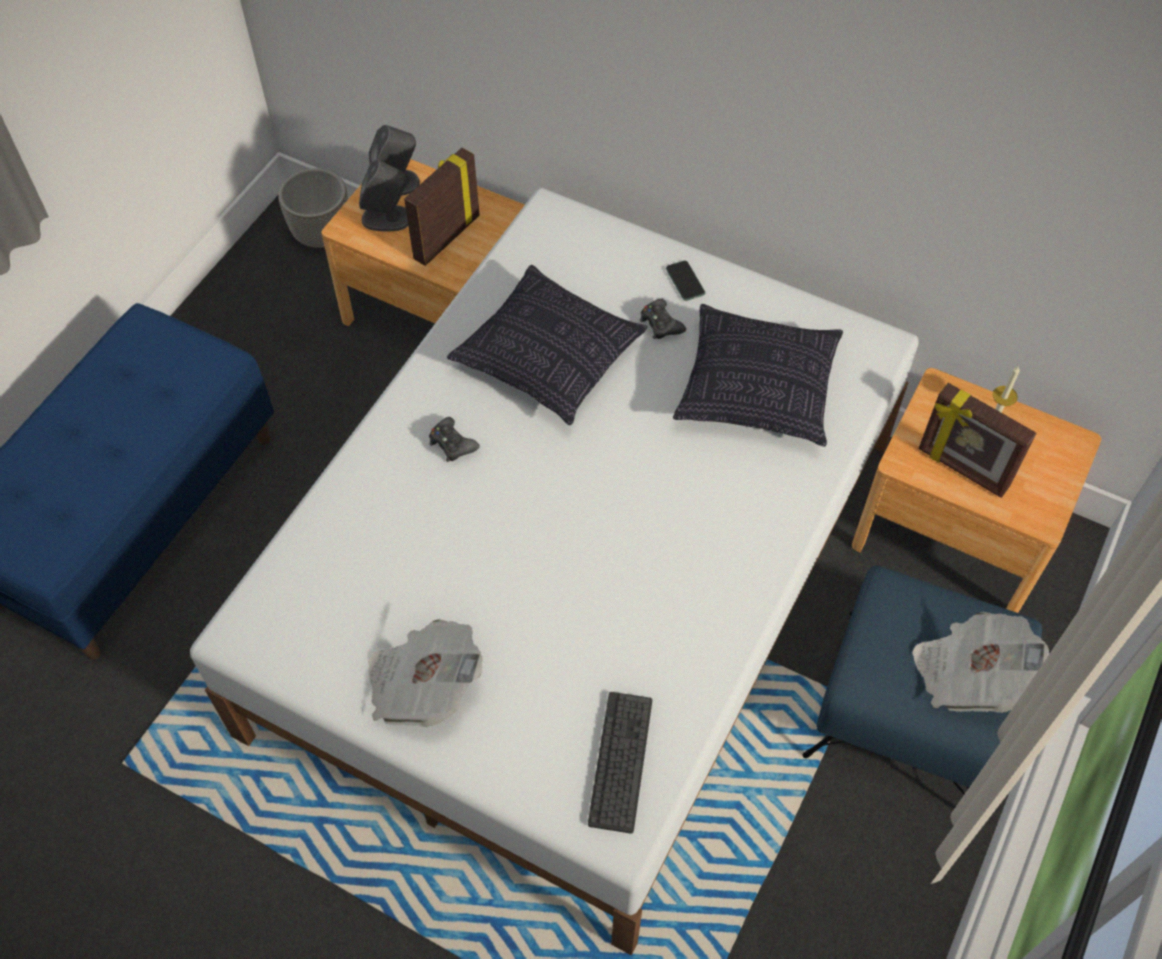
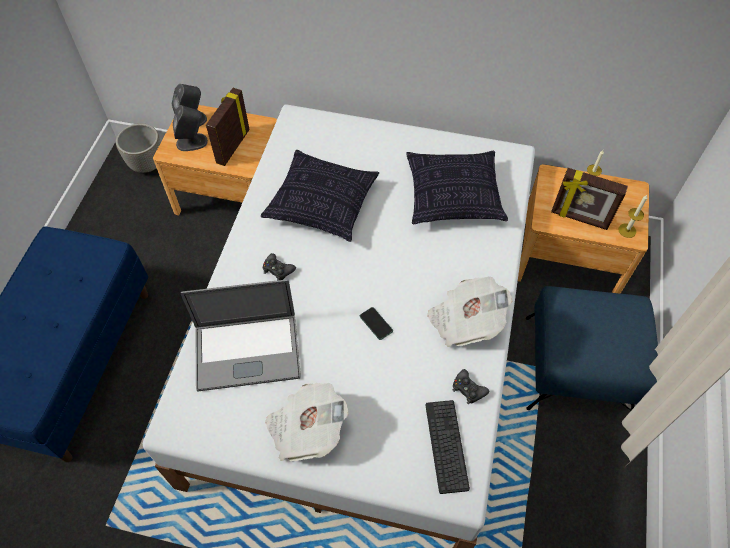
camera: 15 degrees left, 0 degrees up
black game controller [640,299,686,339] -> black game controller moved to [453,369,489,404]
phone [666,261,705,301] -> phone moved to [360,307,393,340]
newspaper [912,611,1049,713] -> newspaper moved to [427,276,512,347]
none -> laptop [181,279,301,392]
none -> candle [618,195,647,238]

